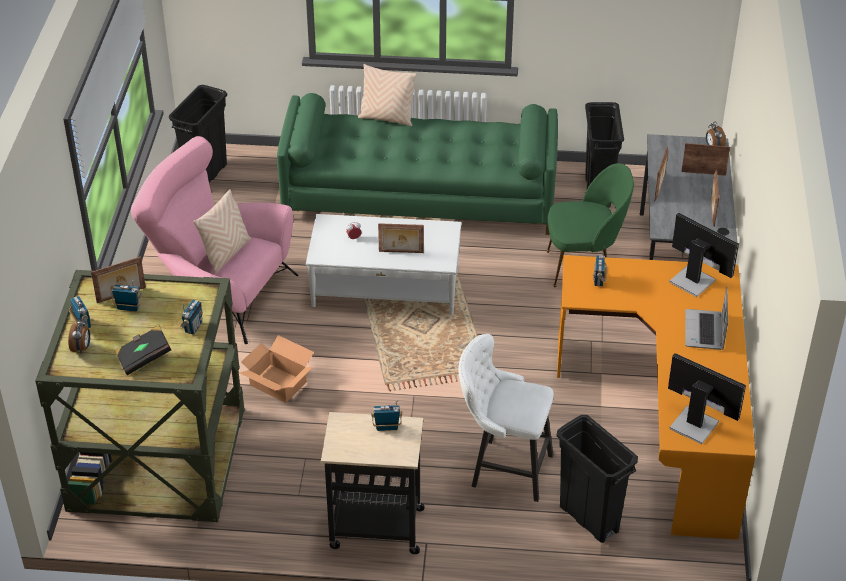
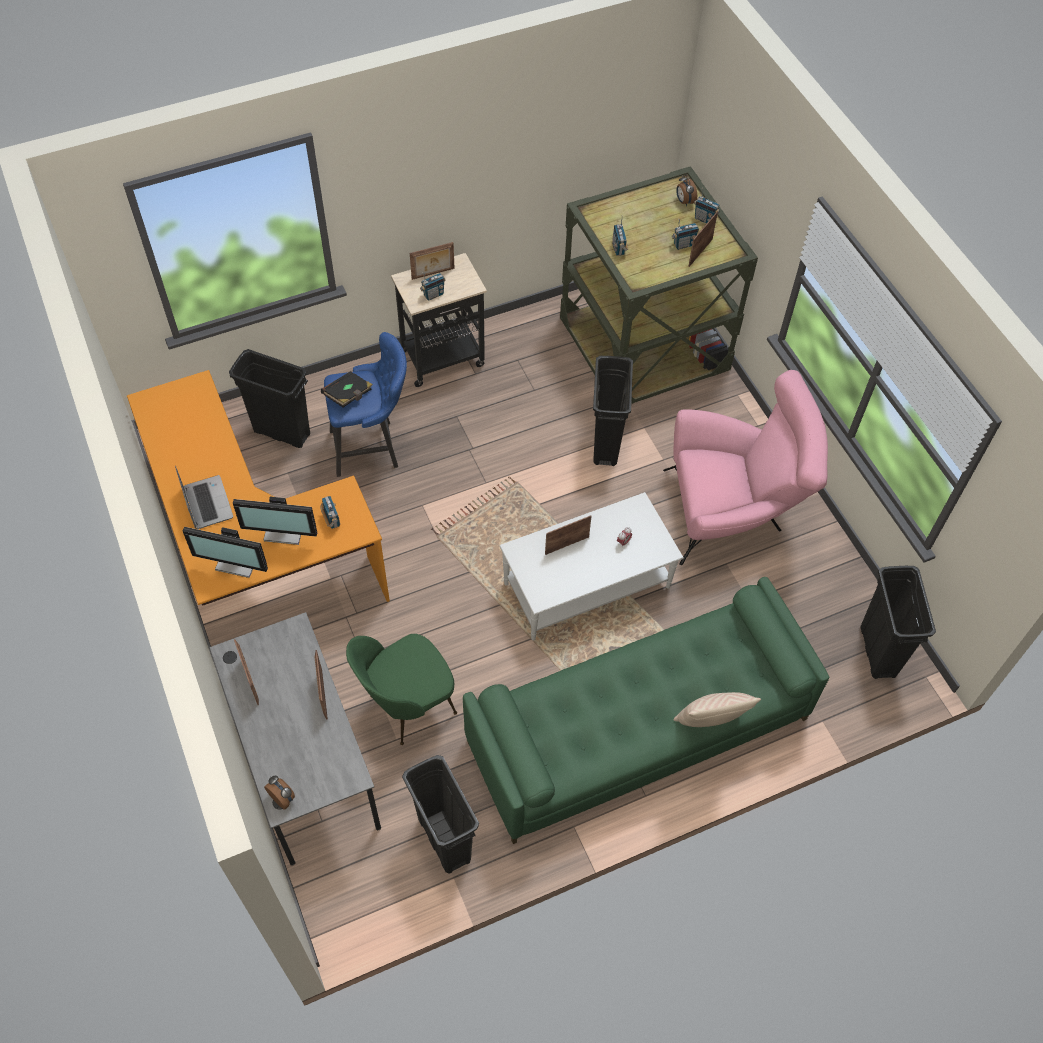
camera: 150 degrees right, 15 degrees up
black book [114,325,171,375] -> black book moved to [321,371,373,407]
beige pillow [193,189,251,274] -> none
cardboard box [240,335,314,403] -> black trash can [593,356,633,466]
white stool [458,334,554,502] -> blue stool [324,332,407,477]
monitor [668,353,746,444] -> monitor moved to [233,497,317,545]
picture frame [681,143,730,176] -> picture frame moved to [410,242,455,280]

